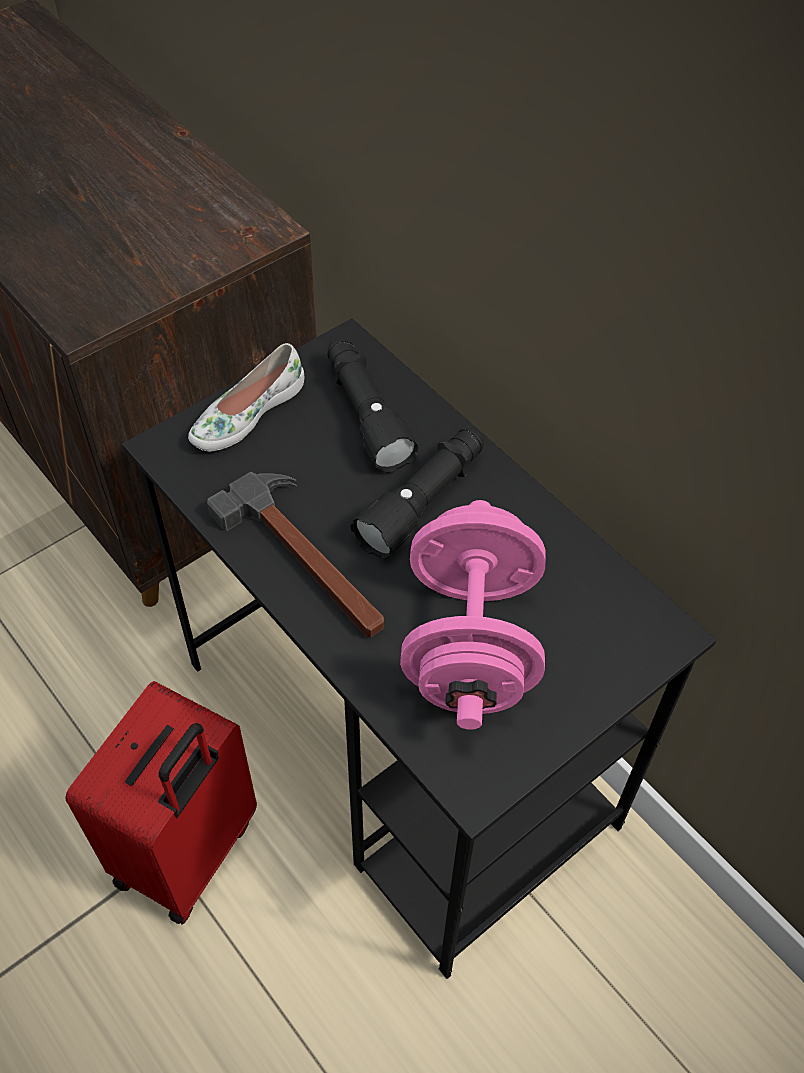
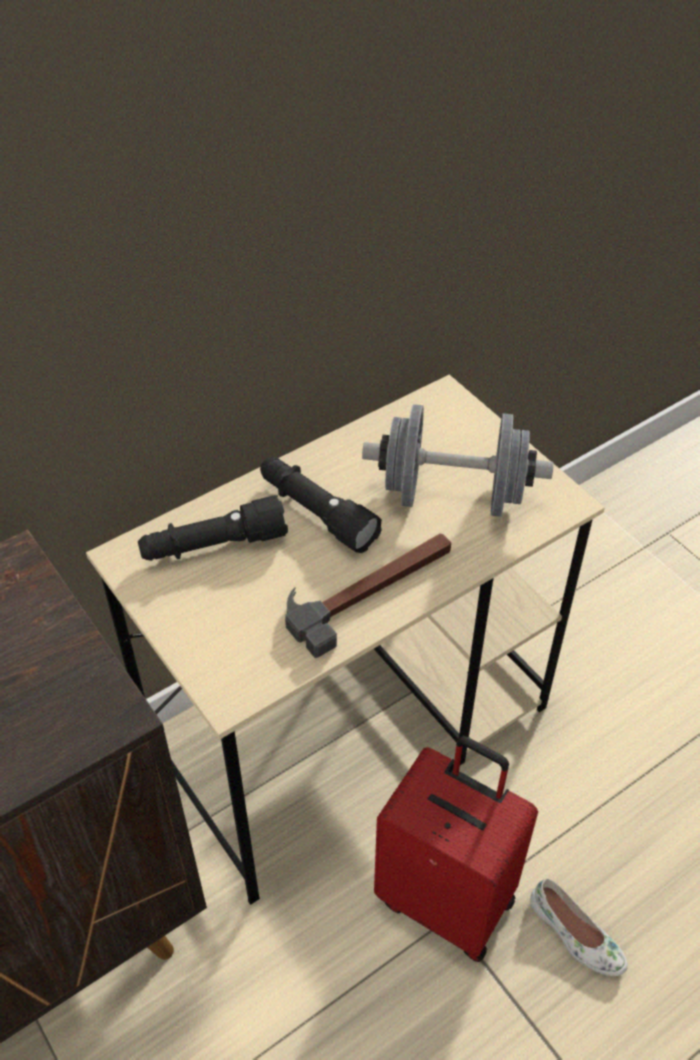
camera: 85 degrees left, 5 degrees down
black desk [122,318,717,979] -> beige desk [86,375,605,905]
white shoe [188,343,304,451] -> white shoe moved to [530,879,628,976]
pink dumbbell [400,500,545,730] -> grey dumbbell [362,404,554,517]

